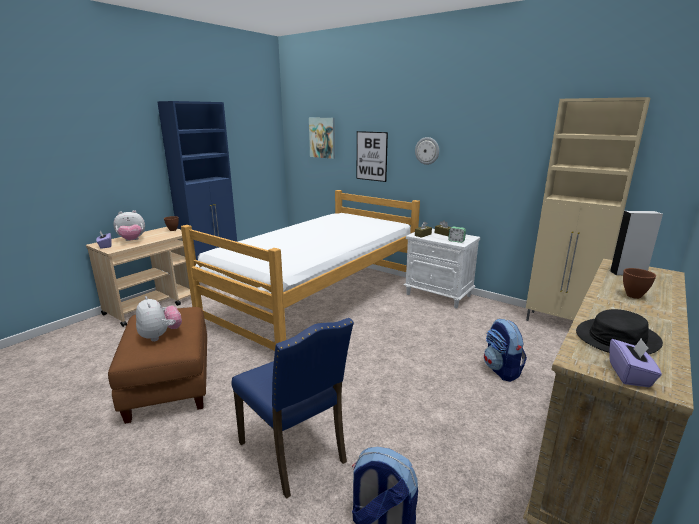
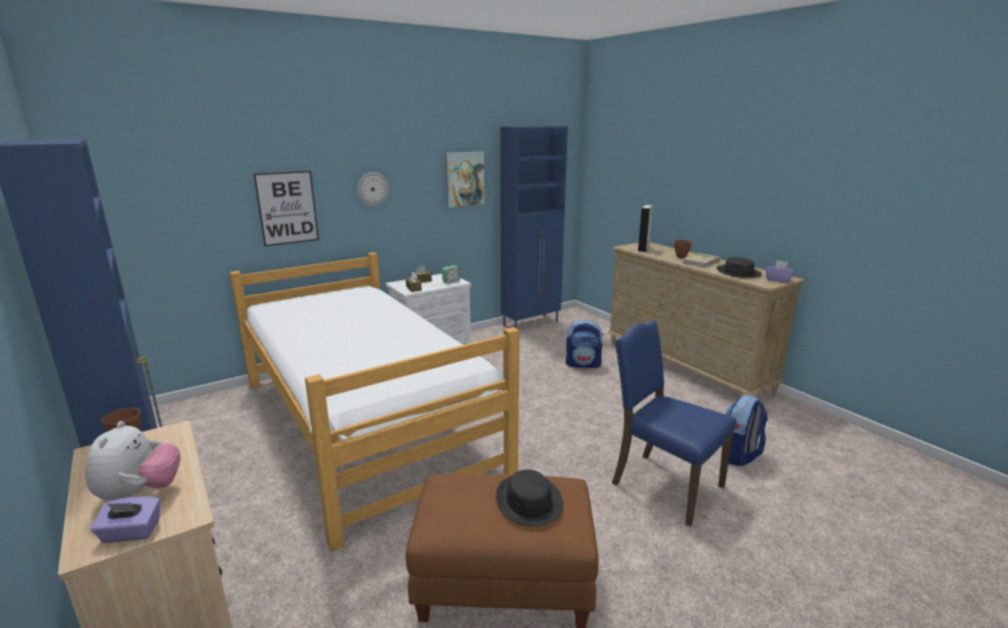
camera: 70 degrees left, 0 degrees up
plush toy [136,296,182,341] -> black hat [496,470,563,526]
blue chair [231,318,354,499] -> blue chair turned 120 degrees counterclockwise [612,321,737,527]
picture [309,118,335,159] -> picture moved to [445,151,485,208]
beige cabinet [526,97,650,321] -> blue cabinet [500,126,568,329]
none -> book [682,253,720,268]

